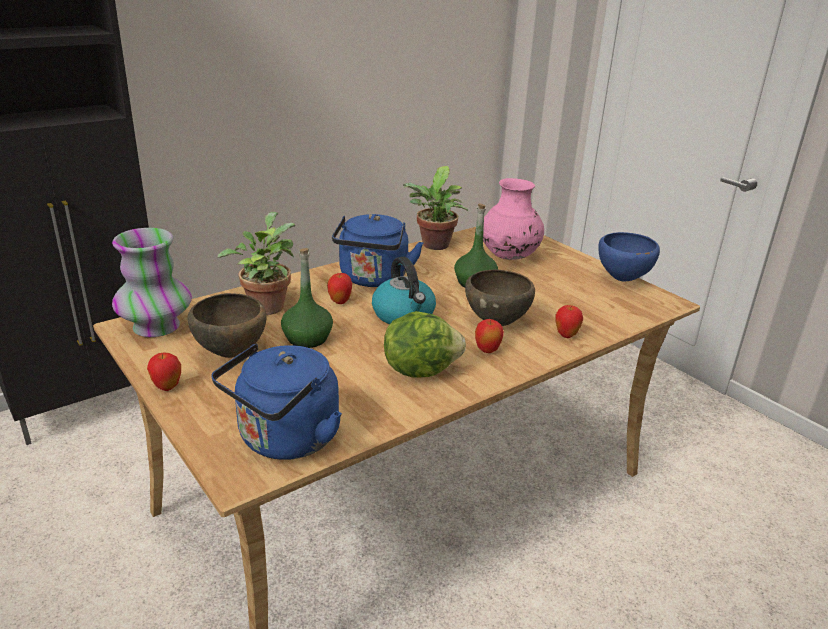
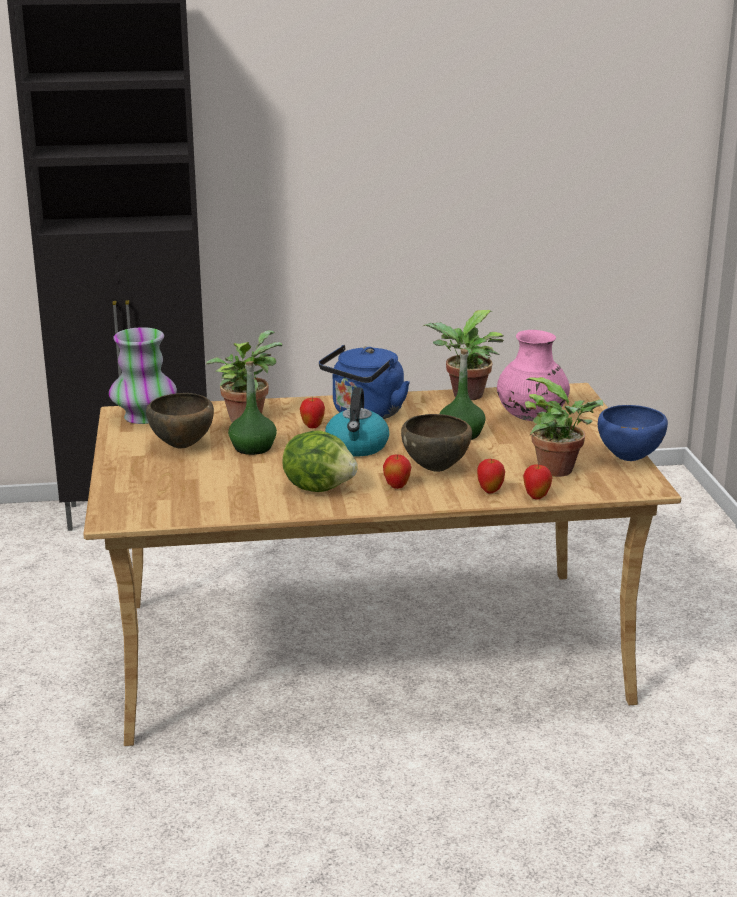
camera: 30 degrees right, 5 degrees down
apple [147,353,181,391] -> apple moved to [523,464,552,500]
blue kettle [211,344,342,460] -> none
none -> potted plant [525,377,603,477]

